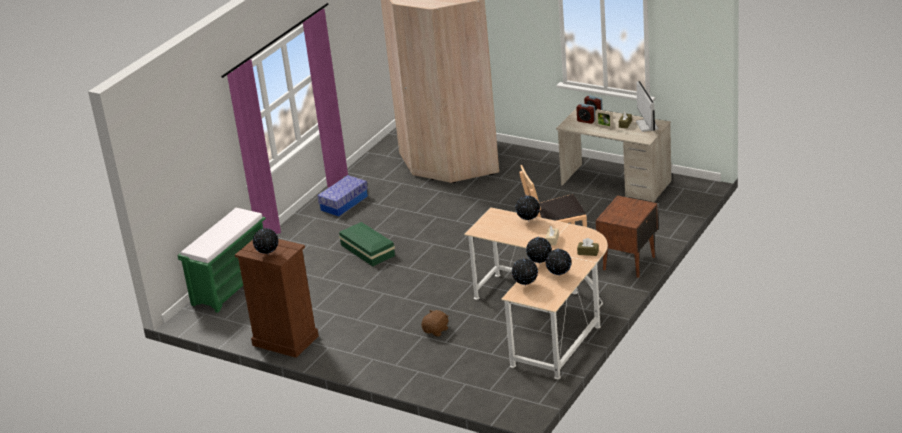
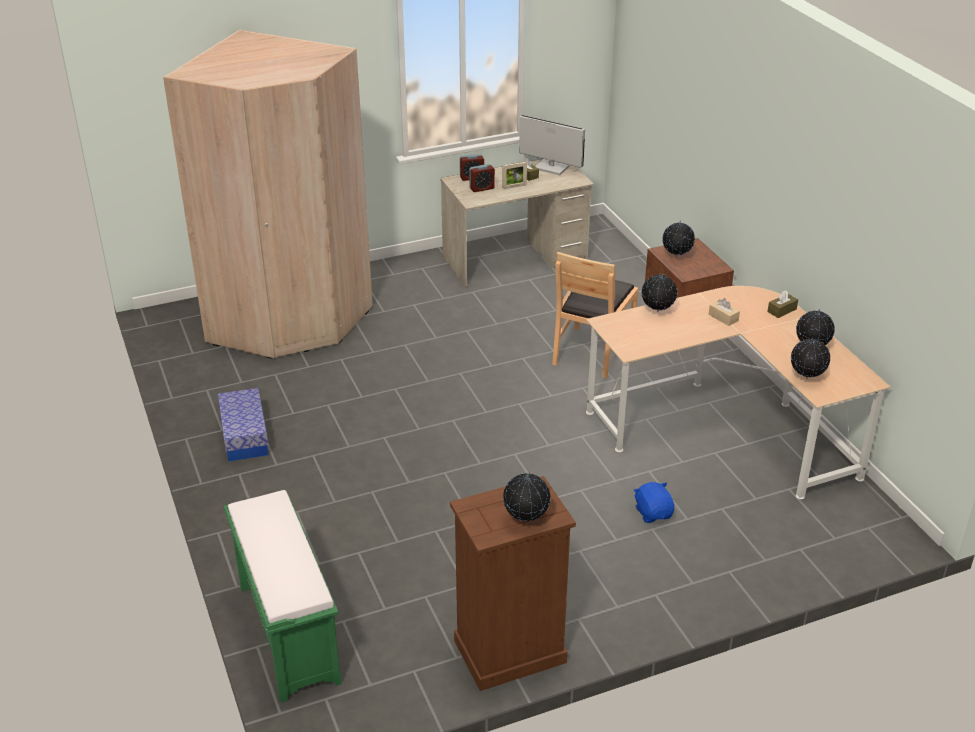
camera: 55 degrees left, 5 degrees up
green storage box [339,222,395,266] -> none
brown plush toy [421,310,449,337] -> blue plush toy [634,482,674,523]
globe [526,237,552,263] -> globe moved to [662,220,695,257]

